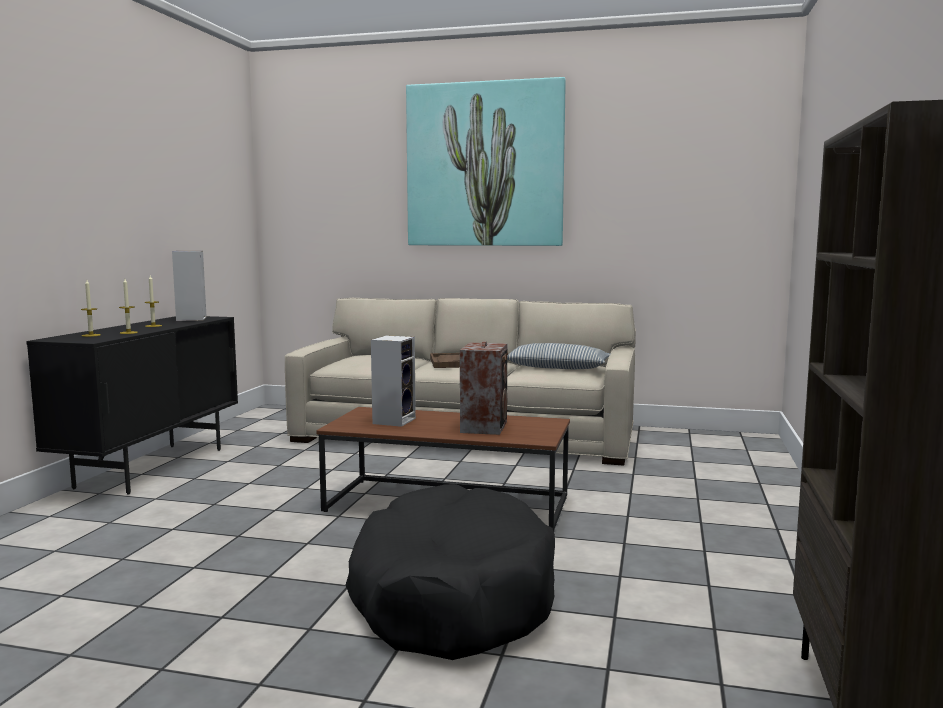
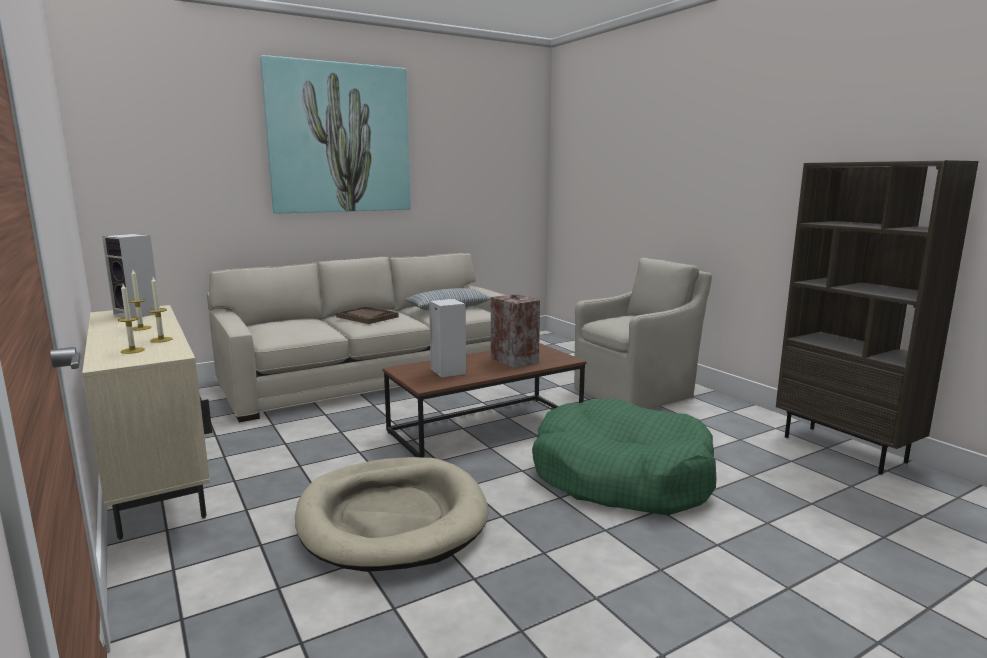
camera: 45 degrees left, 5 degrees up
black cabinet [26,316,238,495] -> beige cabinet [82,305,212,540]
black dog bed [346,484,555,660] -> green dog bed [532,399,716,515]
none -> beige dog bed [295,457,488,572]
none -> beige armchair [574,258,712,409]

